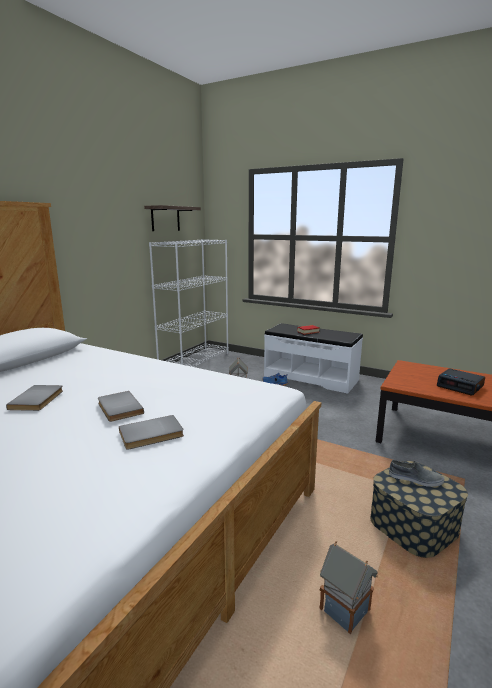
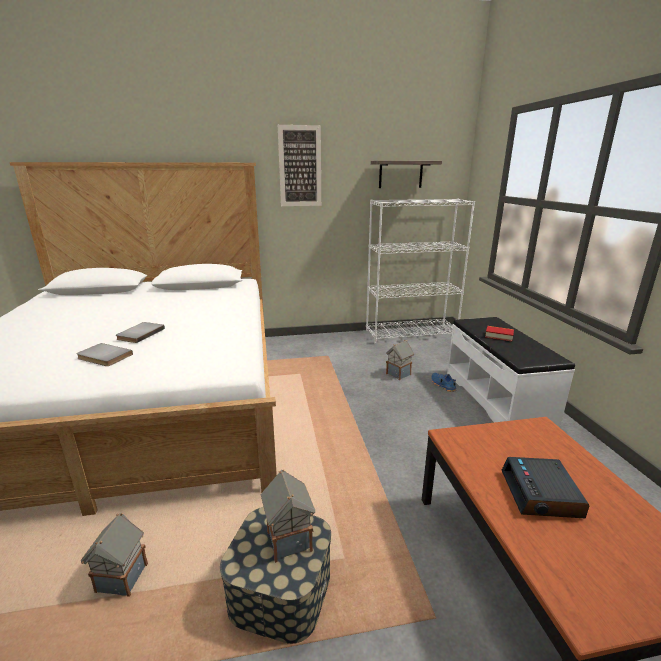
camera: 50 degrees right, 5 degrees up
grey book [6,385,63,411] -> none
grey shoe [389,460,444,487] -> toy house [261,469,315,563]
none -> picture [278,125,321,206]

